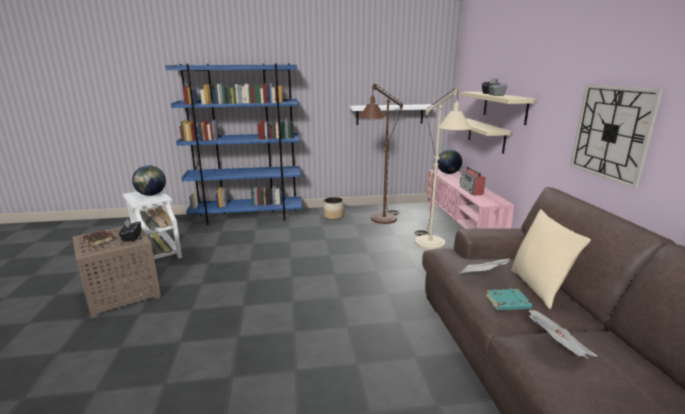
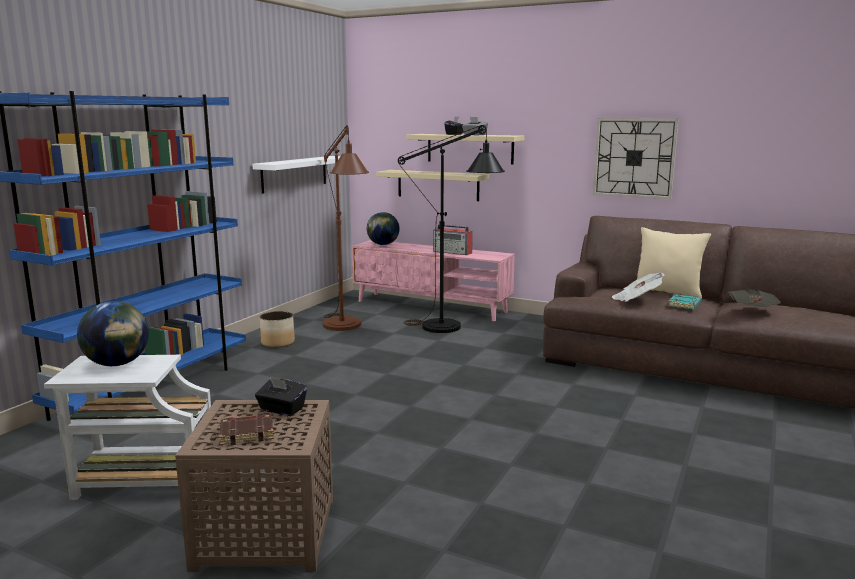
camera: 55 degrees left, 5 degrees down
beige floor lamp [415,87,472,250] -> black floor lamp [398,125,505,333]

